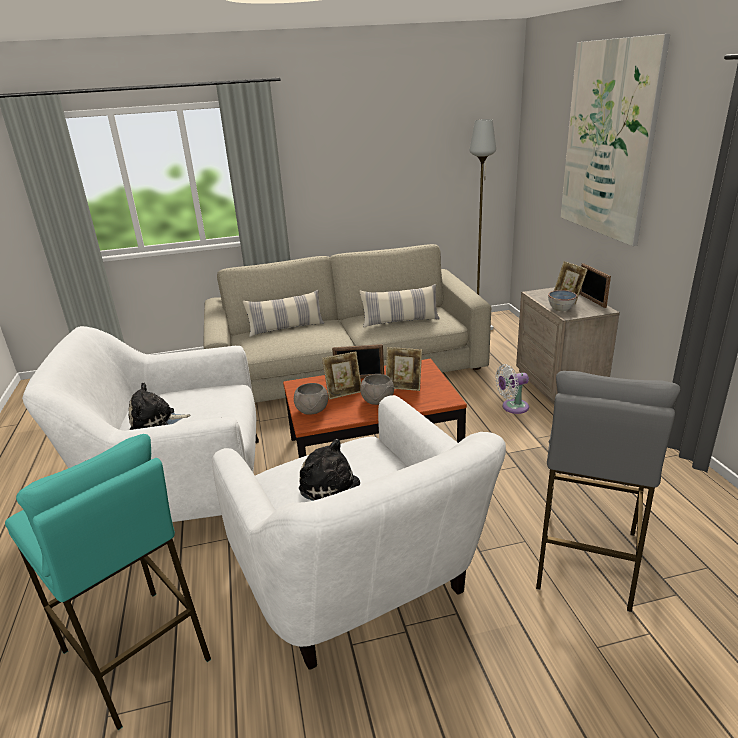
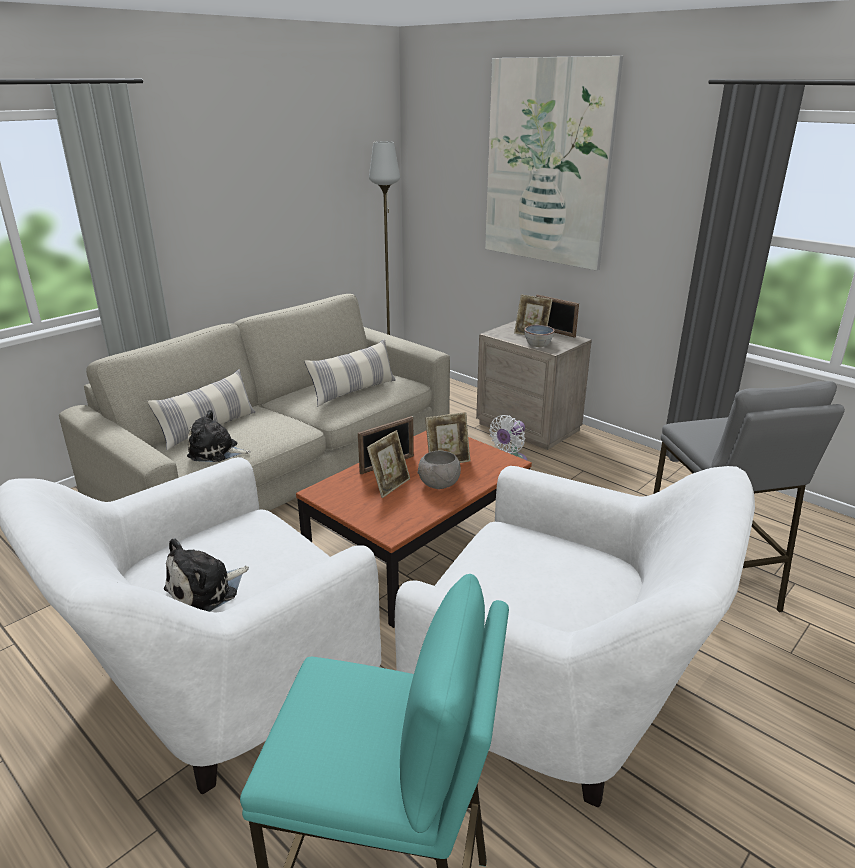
camera: 35 degrees left, 0 degrees up
grey bowl [294,383,328,415] -> none
plush toy [299,439,360,501] -> plush toy moved to [187,410,251,462]

